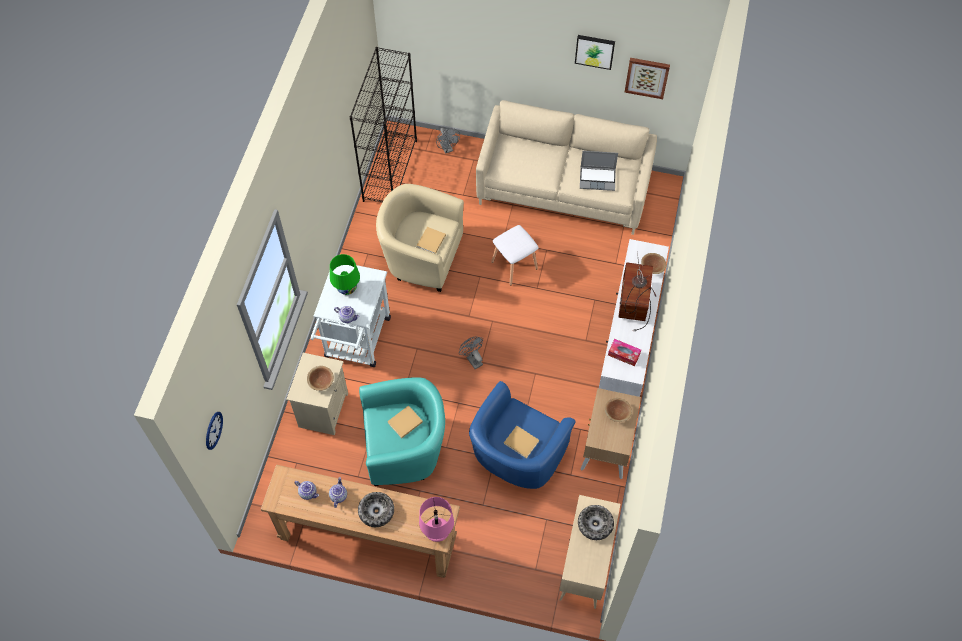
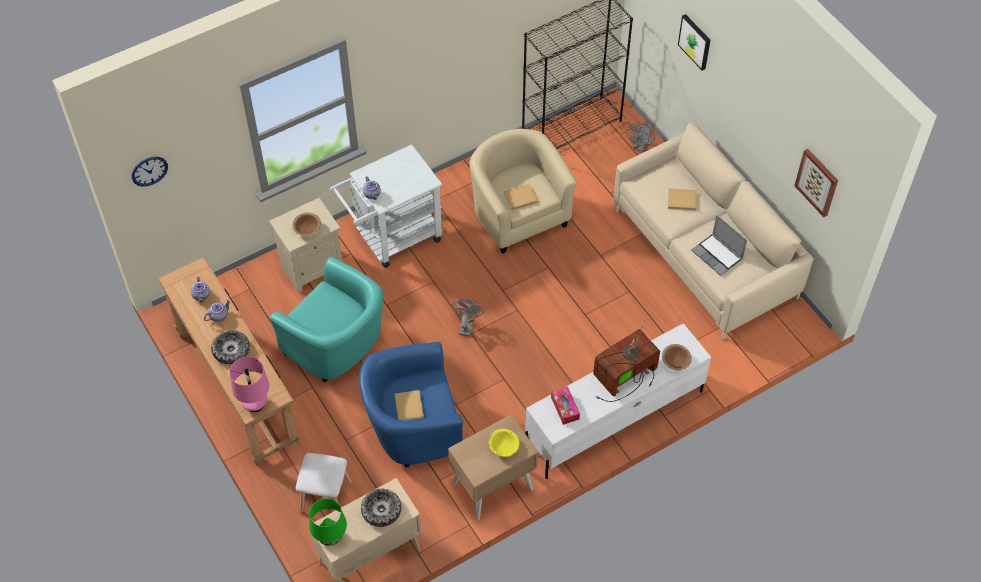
camera: 45 degrees right, 5 degrees down
green table lamp [330,254,360,295] -> green table lamp moved to [309,498,347,546]
beige book [387,405,423,438] -> beige book moved to [668,188,697,210]
white stool [491,225,539,285] -> white stool moved to [296,453,352,514]
picture [575,35,615,70] -> picture moved to [678,14,710,70]
brown bowl [605,398,632,422] -> yellow bowl [488,429,519,457]

